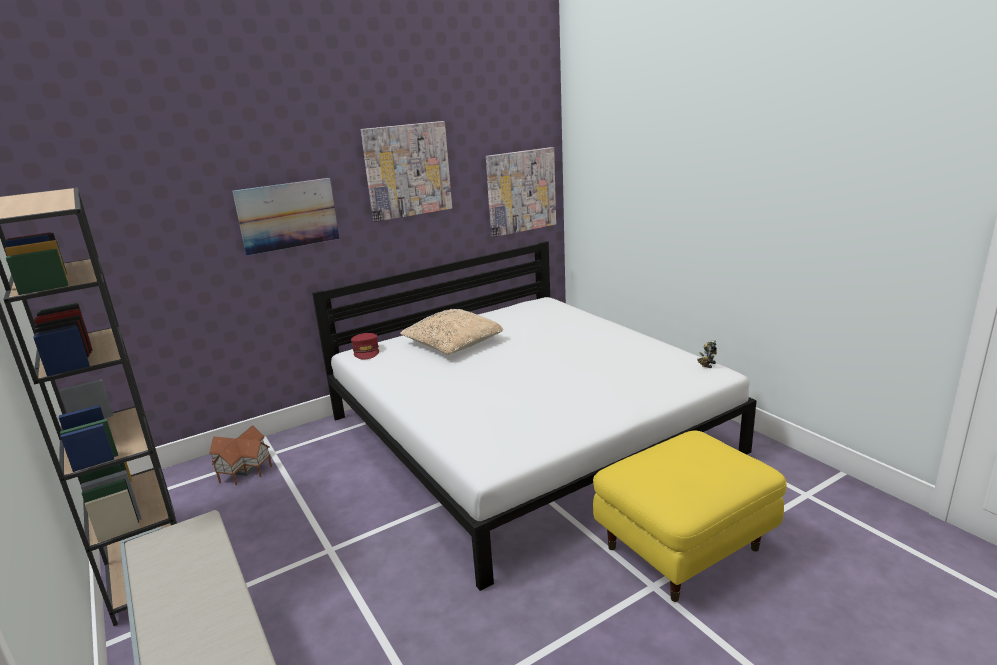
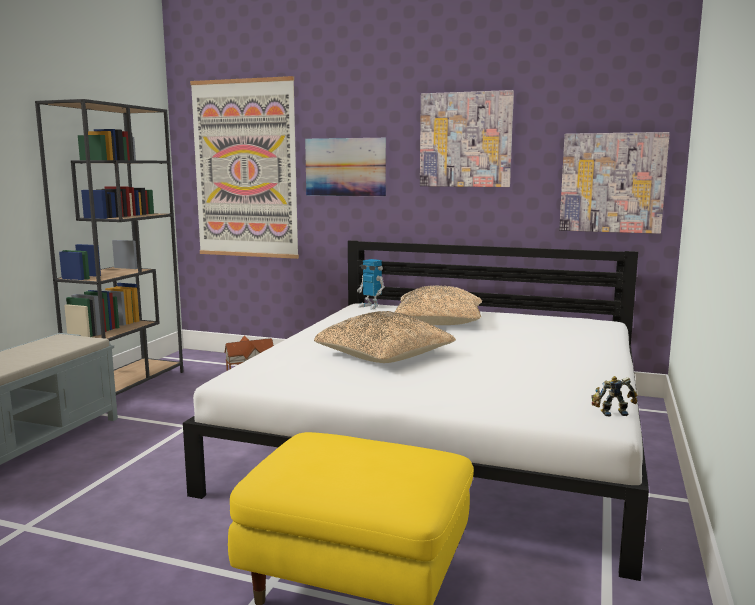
camera: 50 degrees right, 10 degrees down
red cap [351,333,379,360] -> toy robot [357,259,385,309]
none -> picture [190,76,299,259]
none -> beige pillow [314,311,456,363]

